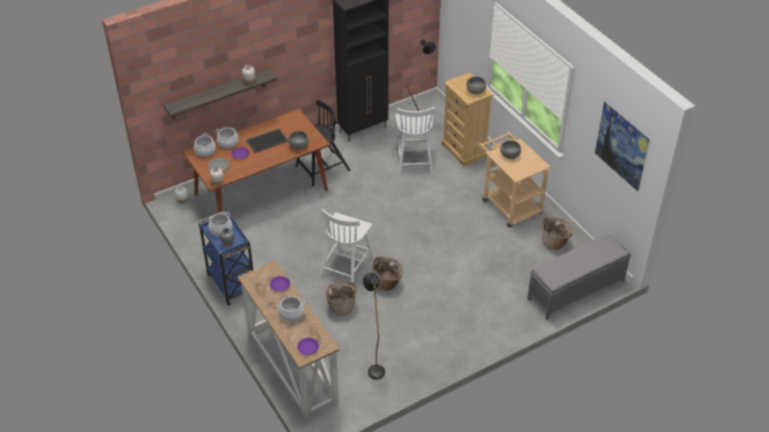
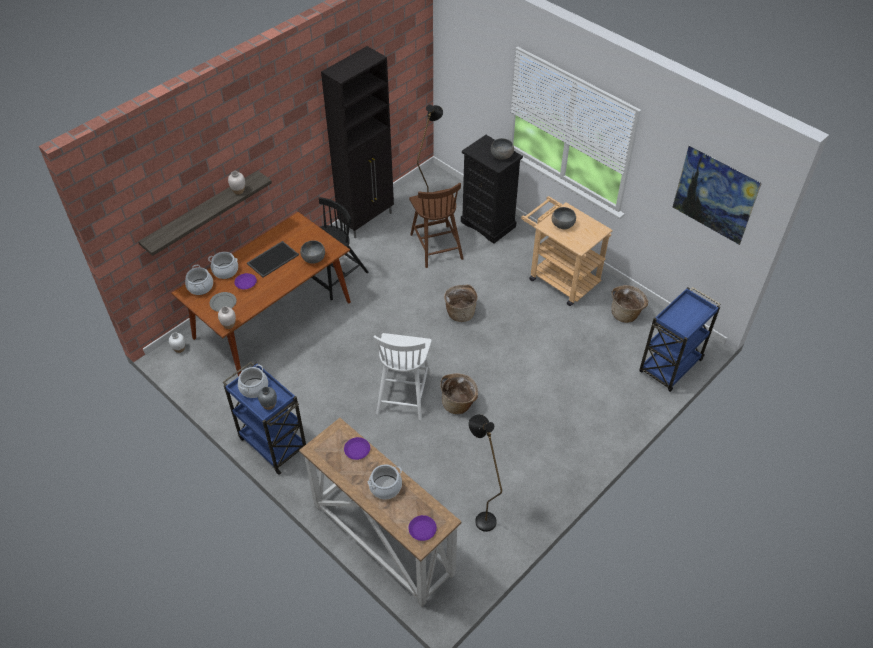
camera: 15 degrees left, 5 degrees up
basket [325,281,357,315] -> basket moved to [444,285,477,322]
white chair [395,107,435,176] -> brown chair [409,183,464,268]
beige dresser [442,72,494,167] -> black dresser [461,135,523,243]
grey bench [527,234,631,320] -> blue cart [639,287,720,392]

